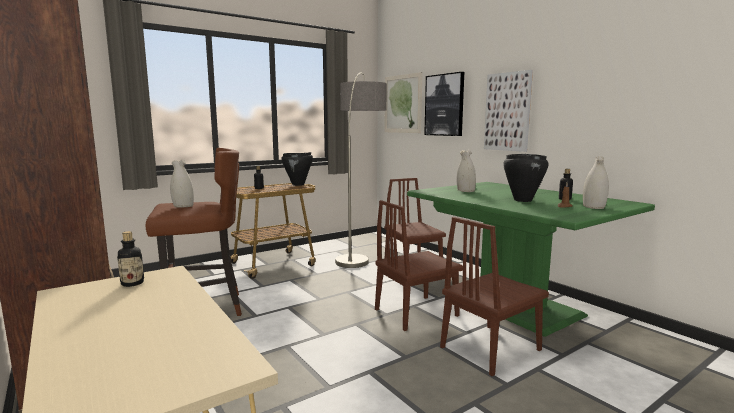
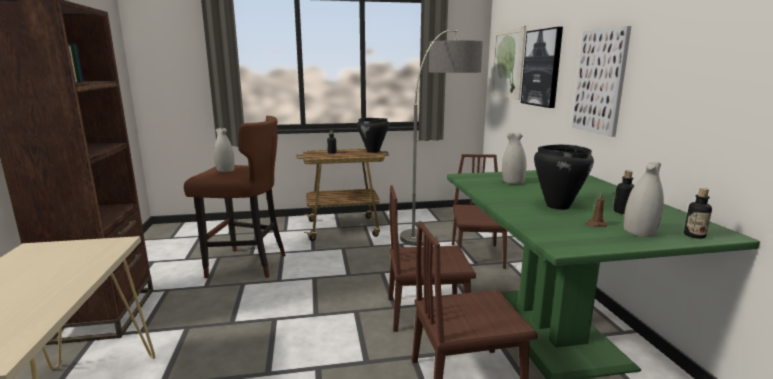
camera: 25 degrees right, 5 degrees up
bottle [117,231,144,287] -> bottle moved to [684,188,712,239]

